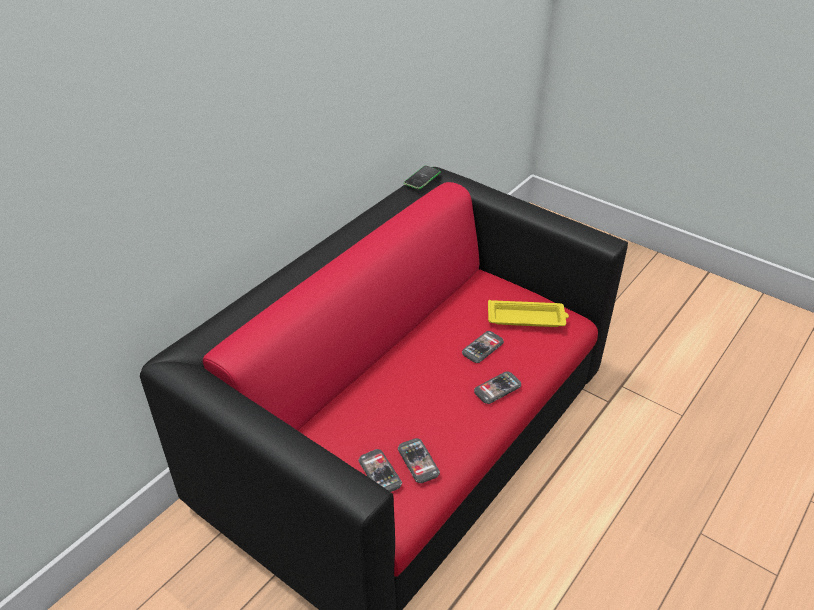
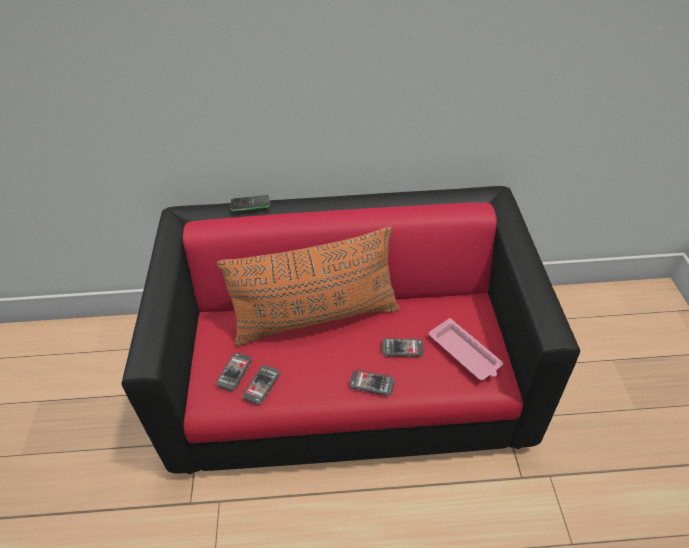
camera: 50 degrees right, 5 degrees up
phone [404,166,441,189] -> phone moved to [231,195,270,211]
yellow tray [488,300,569,327] -> pink tray [429,318,503,380]
none -> orange pillow [217,227,399,346]

